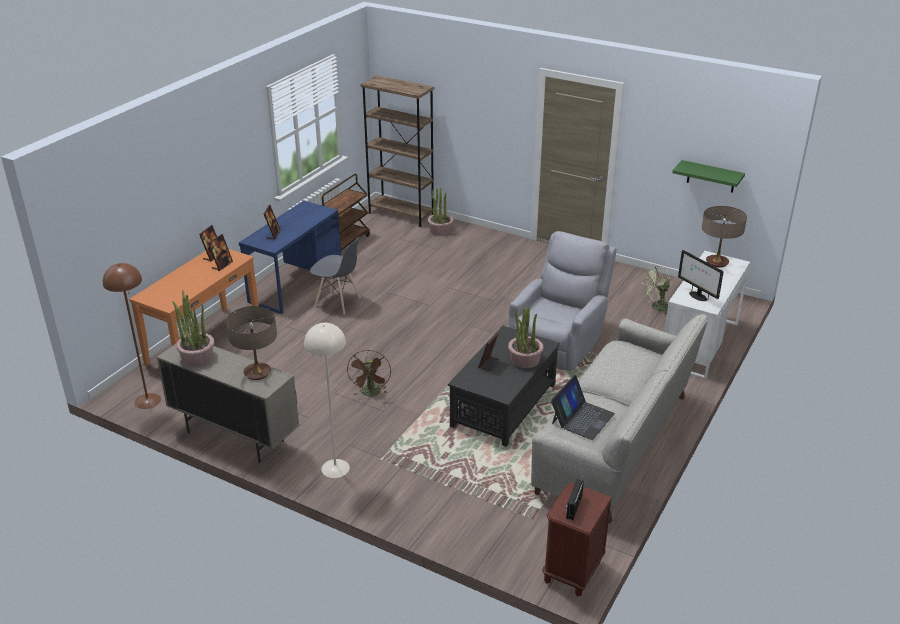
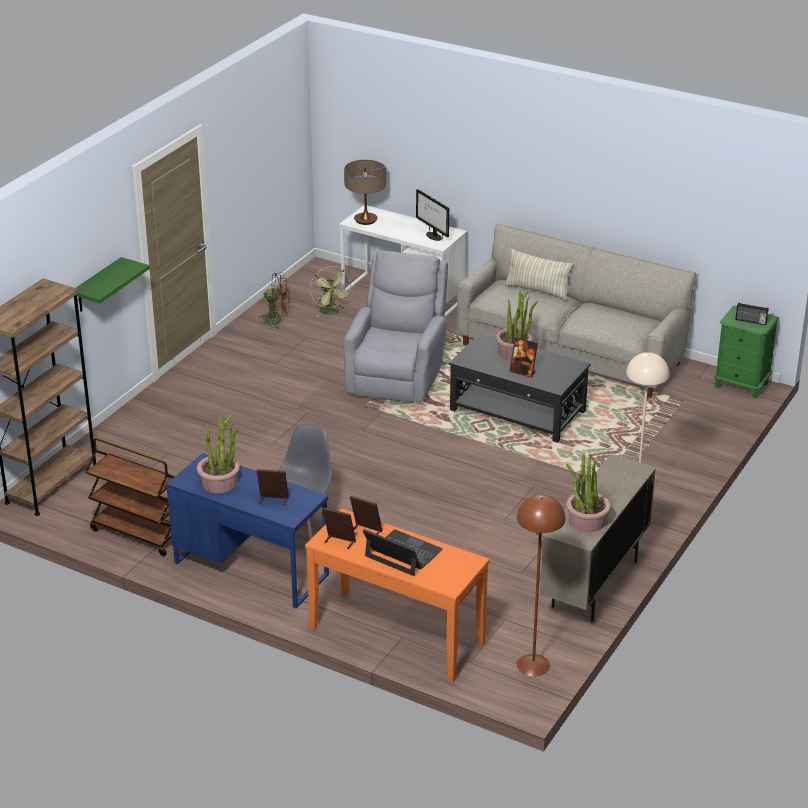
camera: 90 degrees left, 0 degrees up
table lamp [226,306,277,380] -> none
brown fan [347,350,391,396] -> brown fan moved to [259,272,291,329]
potted plant [428,187,454,235] -> potted plant moved to [197,415,240,493]
grey armchair [508,231,617,371] -> grey armchair turned 75 degrees clockwise [343,251,448,403]
brown nightstand [542,483,612,596] -> green nightstand [714,305,779,398]
laptop [551,375,615,440] -> laptop moved to [363,529,443,576]
green shelf [672,160,745,193] -> green shelf moved to [76,257,150,312]
monitor [678,250,724,301] -> monitor turned 90 degrees clockwise [416,189,449,241]
none -> pillow [504,249,574,301]

